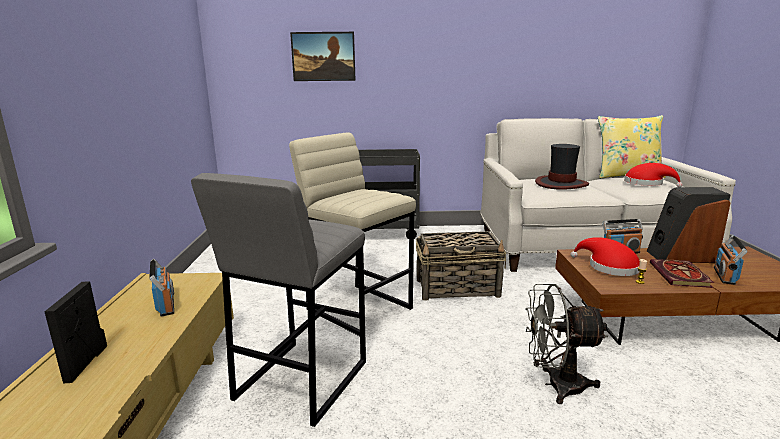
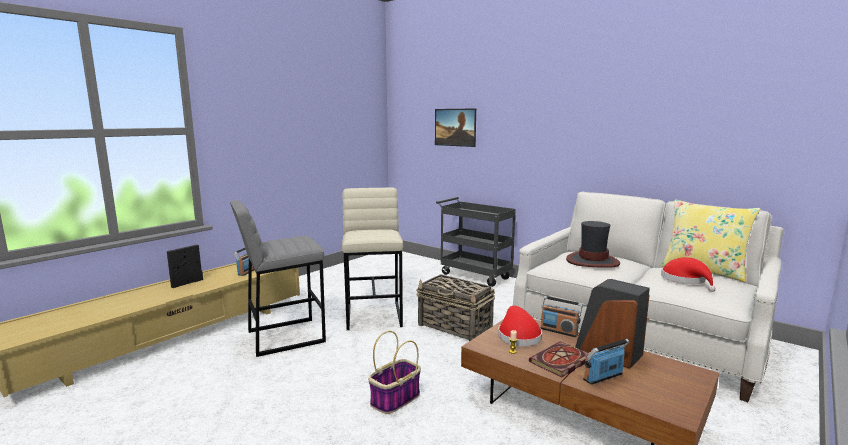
camera: 40 degrees right, 5 degrees down
grey fan [525,284,608,404] -> basket [368,331,421,414]

